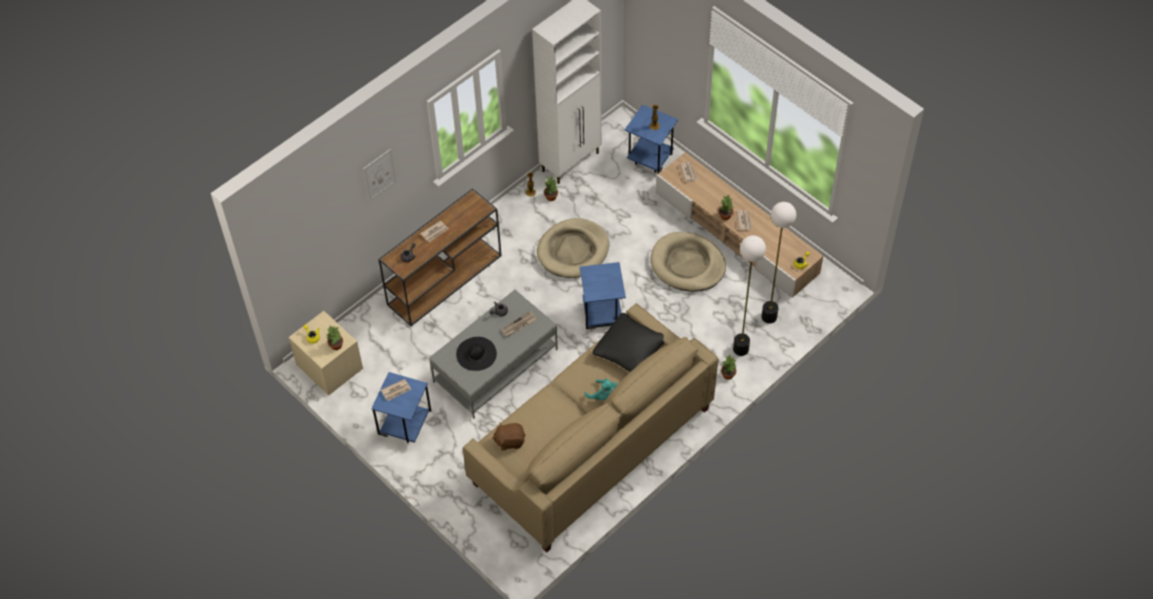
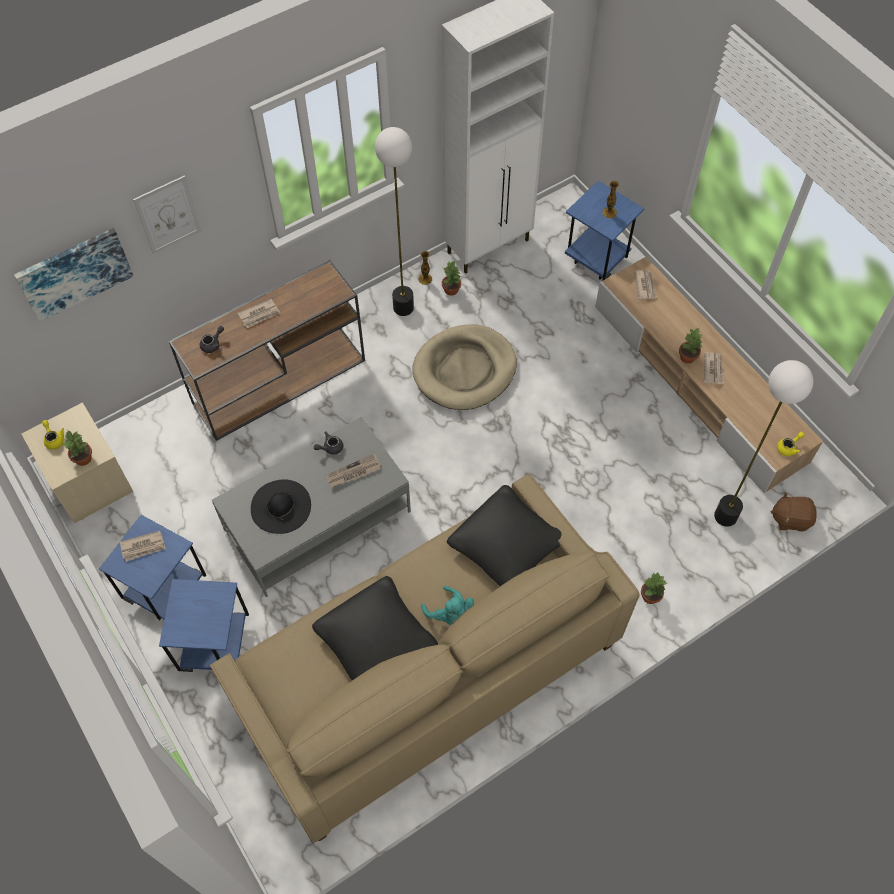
camera: 10 degrees right, 5 degrees up
brown plush toy [492,422,525,450] -> brown plush toy moved to [770,492,817,532]
blue side table [580,262,626,329] -> blue side table moved to [159,579,249,672]
beige dog bed [651,232,726,292] -> none
floor lamp [733,235,766,356] -> floor lamp moved to [375,127,414,316]
none -> picture [14,228,134,322]
none -> black pillow [312,576,438,680]

